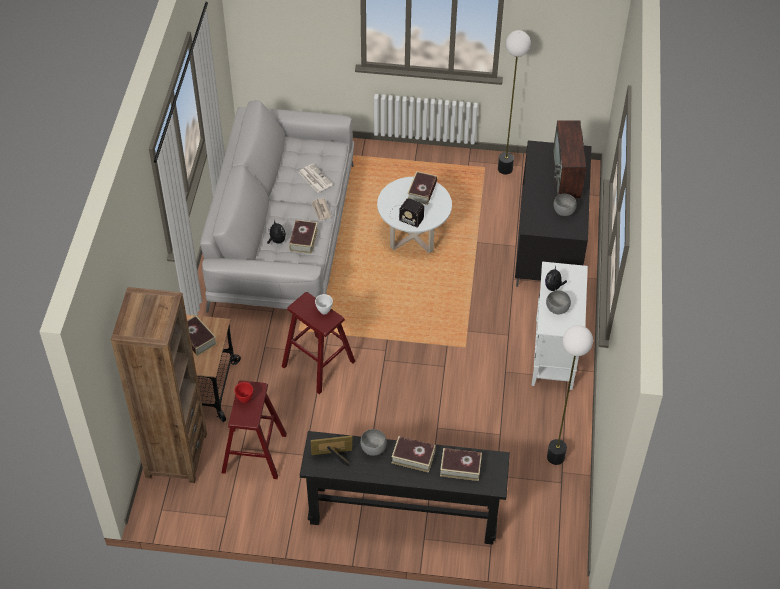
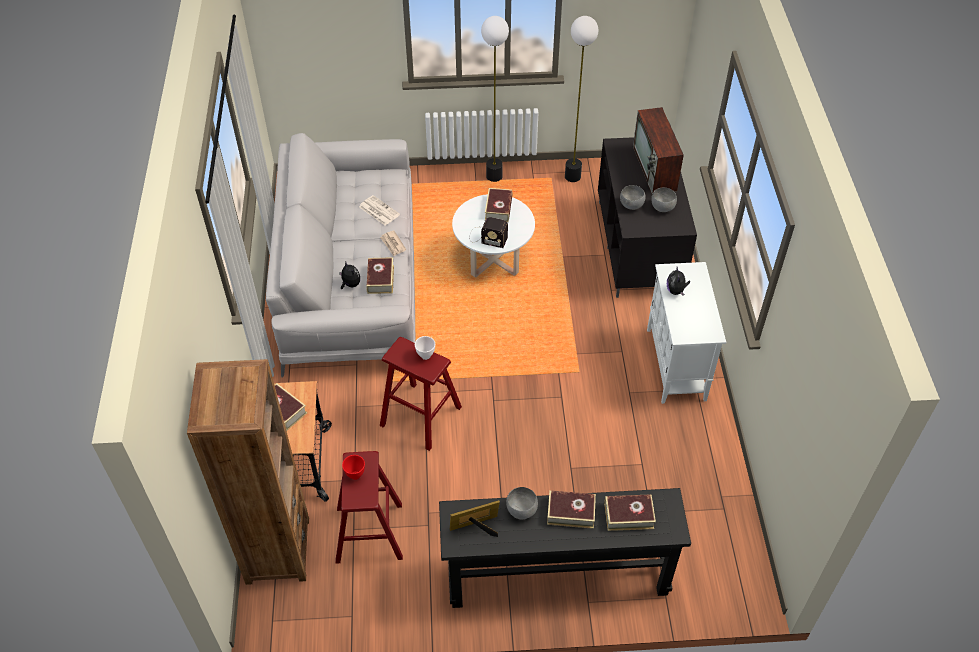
camera: 10 degrees left, 0 degrees up
grey bowl [546,290,571,314] -> grey bowl moved to [620,185,645,210]
floor lamp [547,325,593,465] -> floor lamp moved to [481,16,509,182]

